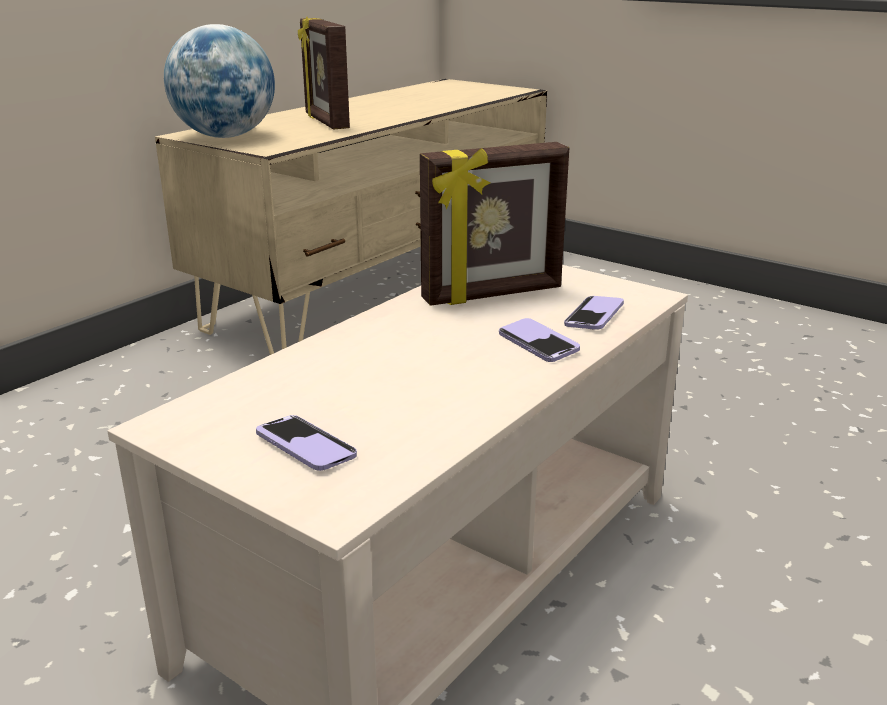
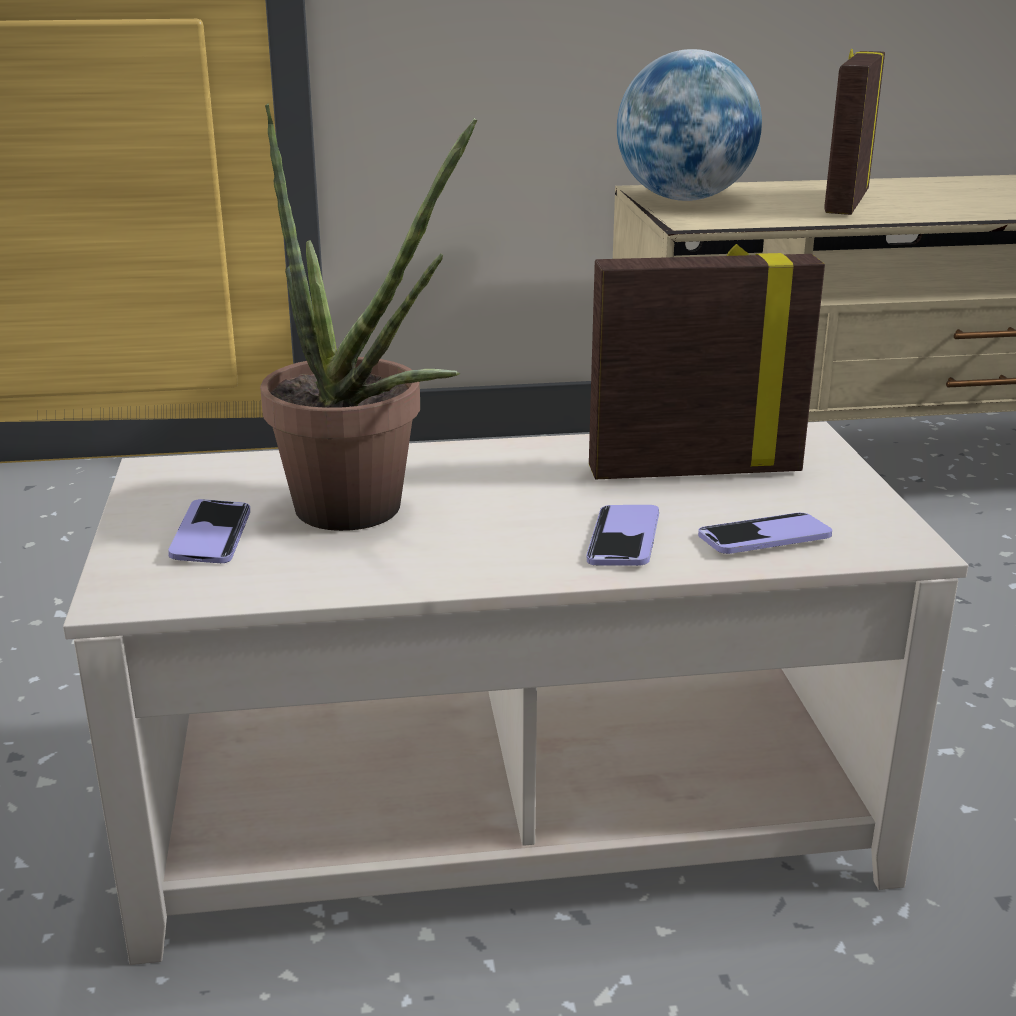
camera: 45 degrees right, 0 degrees up
picture frame [420,142,569,306] -> picture frame turned 150 degrees clockwise [589,244,825,479]
none -> potted plant [260,103,477,531]

